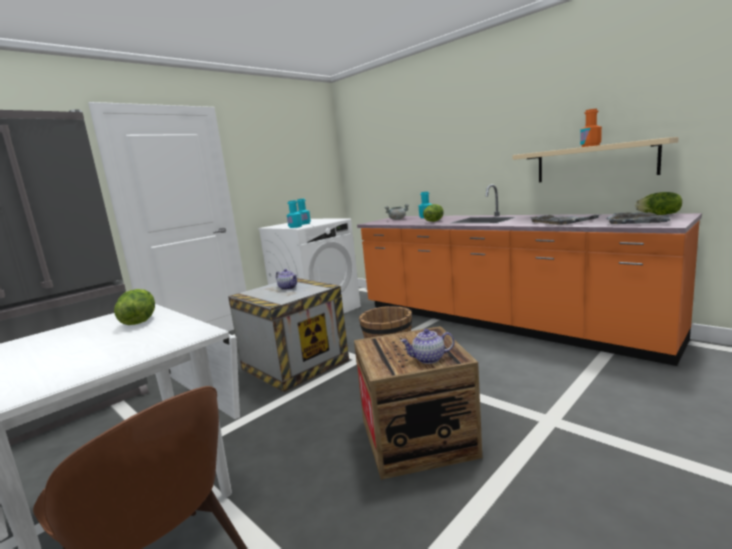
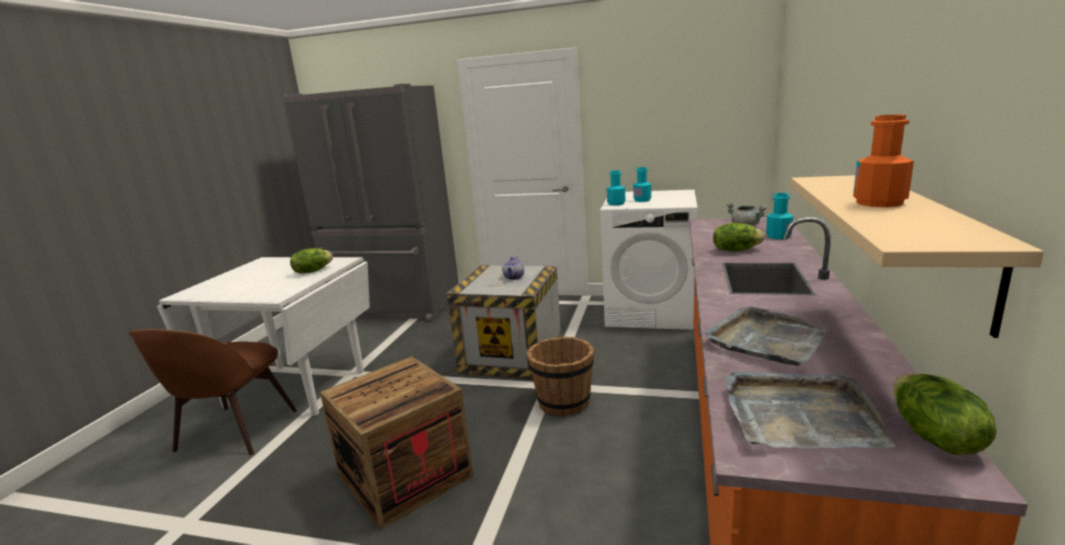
camera: 60 degrees right, 5 degrees up
teapot [400,329,455,364] -> none

